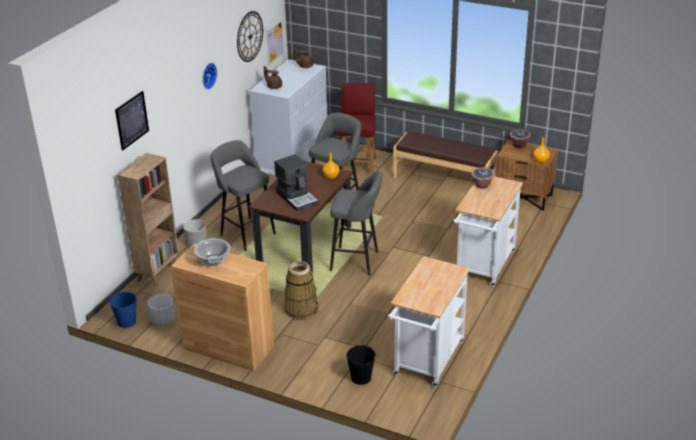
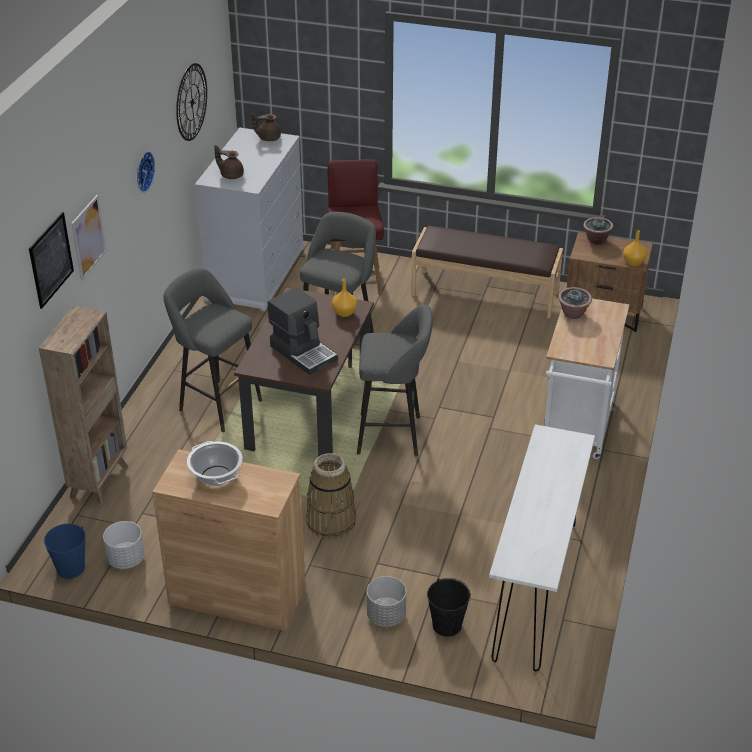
camera: 10 degrees left, 5 degrees up
grey planter [183,219,207,246] -> grey planter moved to [367,576,406,627]
picture [266,20,284,65] -> picture moved to [71,195,107,281]
white cart [388,256,470,387] -> white console table [489,424,595,671]

